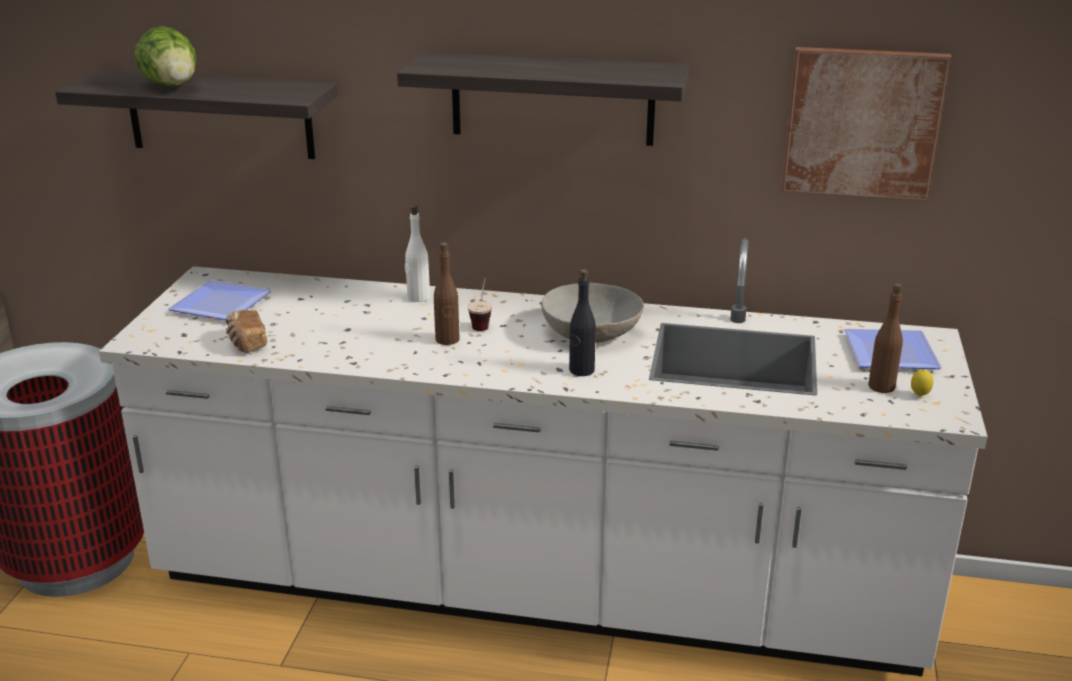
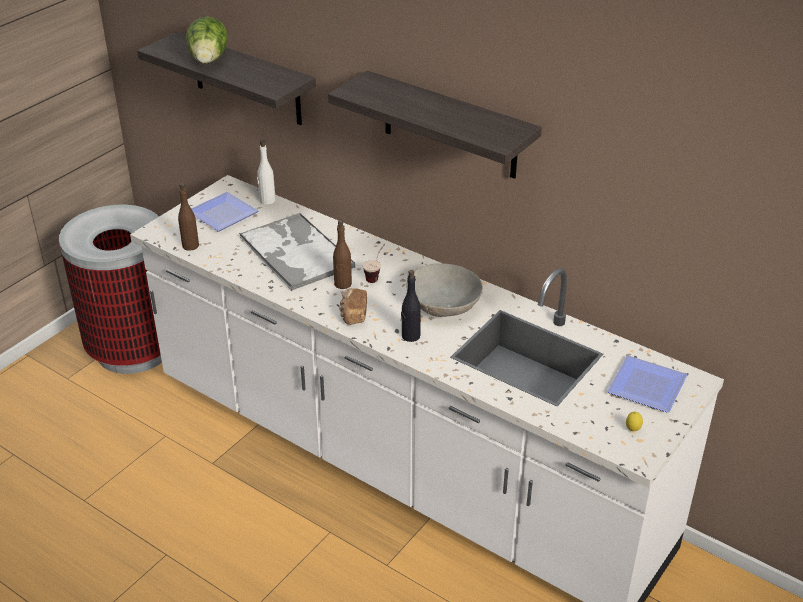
camera: 25 degrees right, 10 degrees up
bread [226,310,267,353] -> bread moved to [339,288,367,325]
white bottle [405,205,430,302] -> white bottle moved to [257,140,276,205]
picture [781,47,952,201] -> none
brown bottle [868,284,903,393] -> brown bottle moved to [178,183,199,251]
none -> tray [239,212,355,291]

